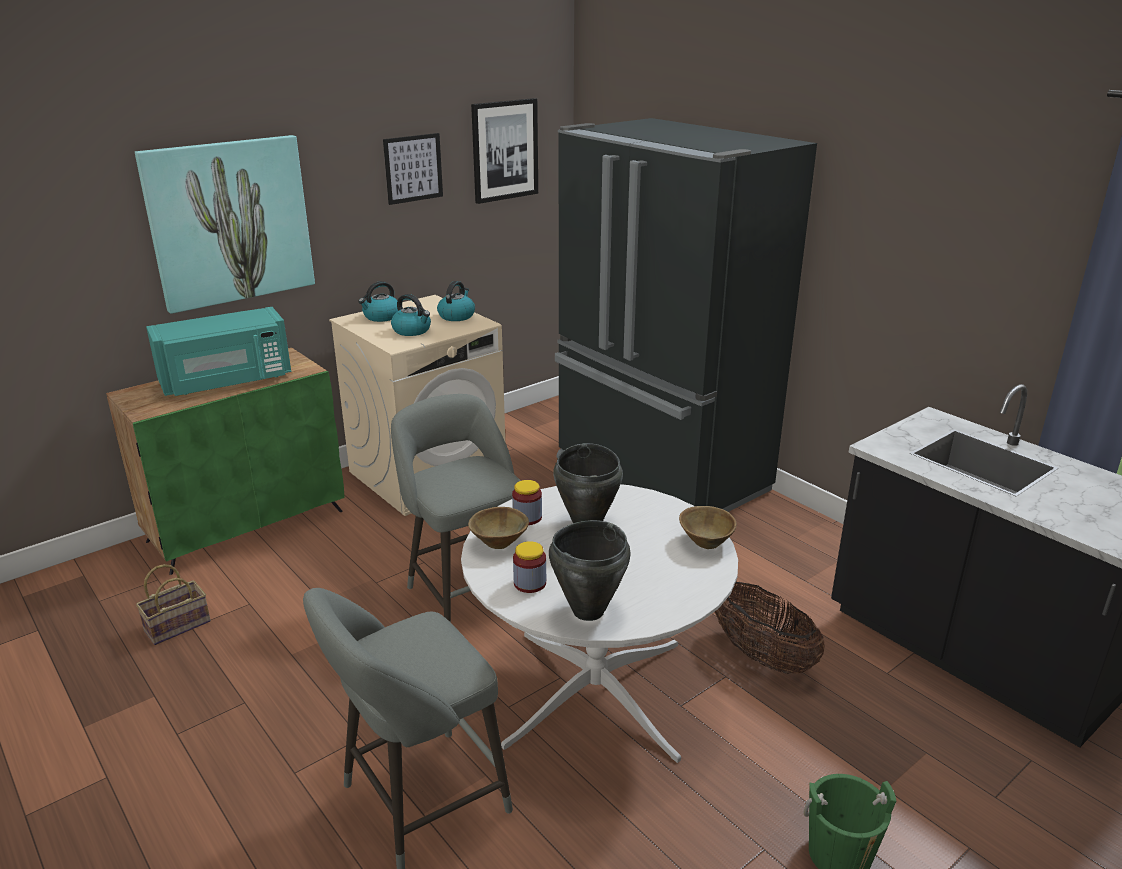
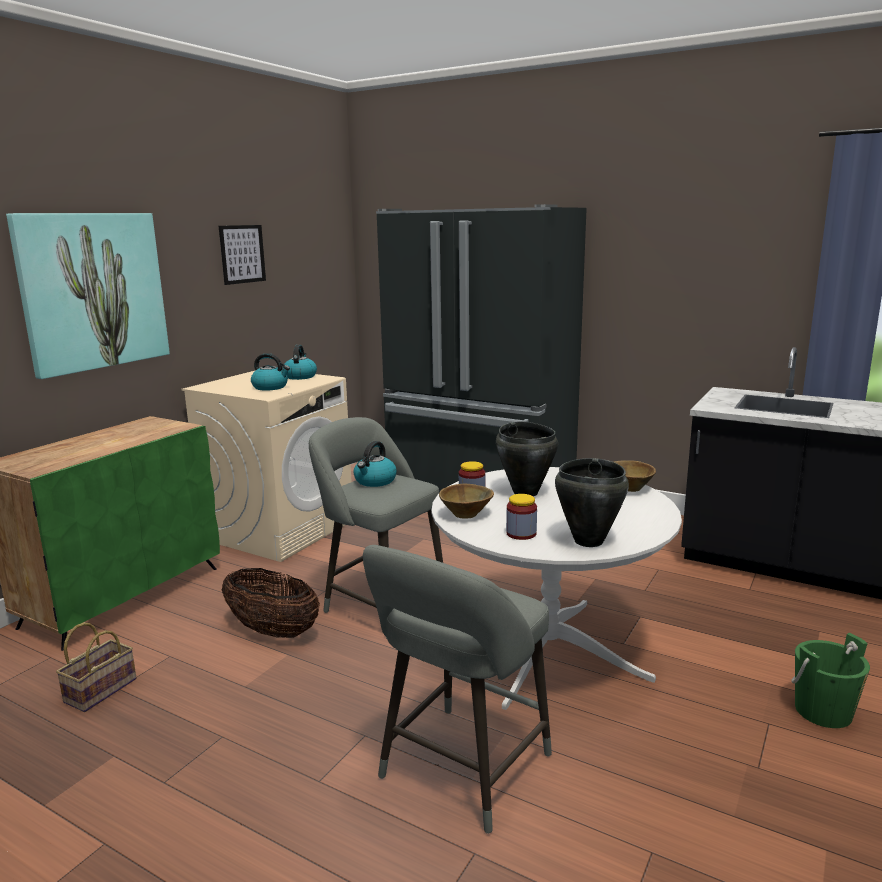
camera: 20 degrees left, 10 degrees down
turquoise microwave [146,307,291,396] -> none
kettle [358,281,398,322] -> kettle moved to [354,441,397,487]
picture [471,98,538,204] -> none
basket [715,582,825,674] -> basket moved to [222,568,320,638]

